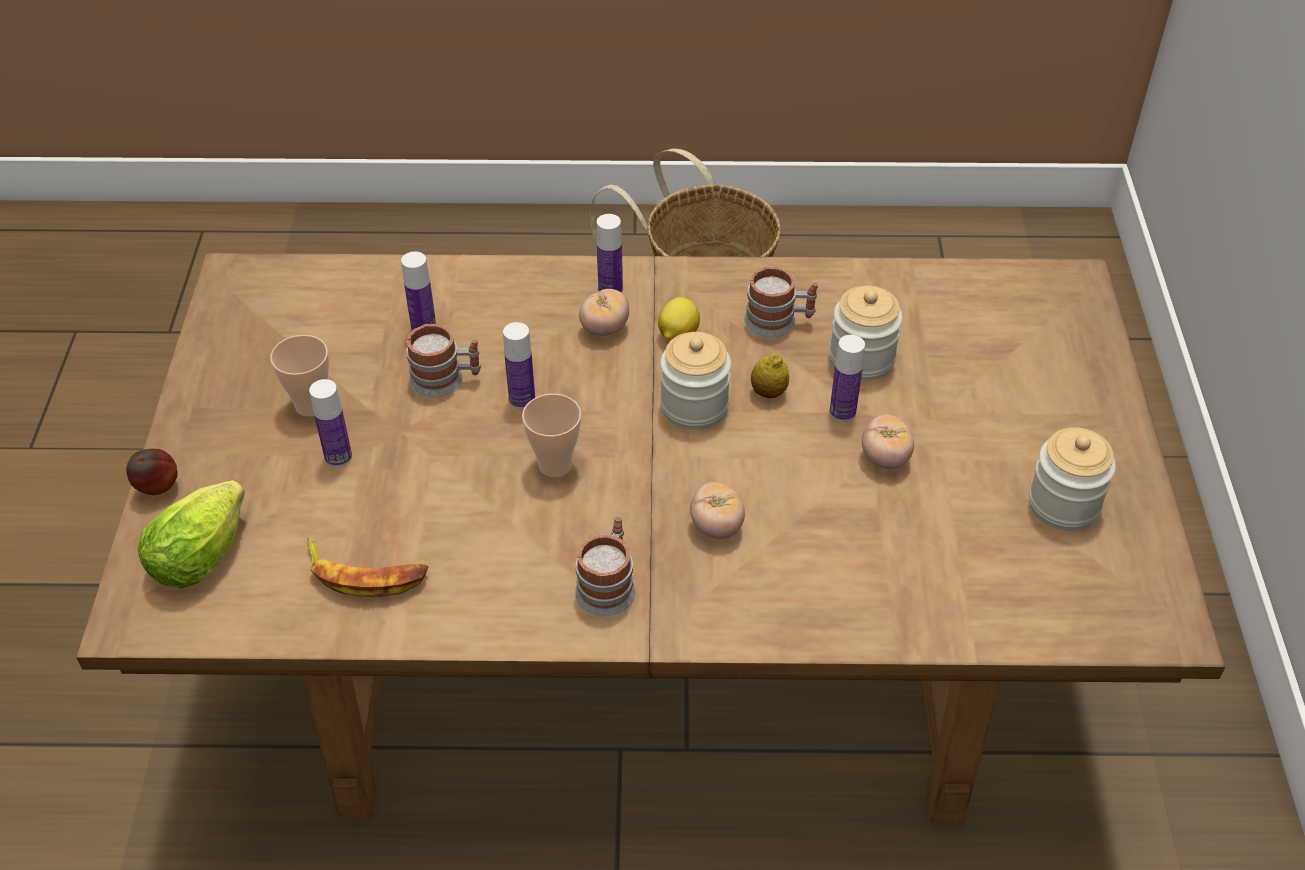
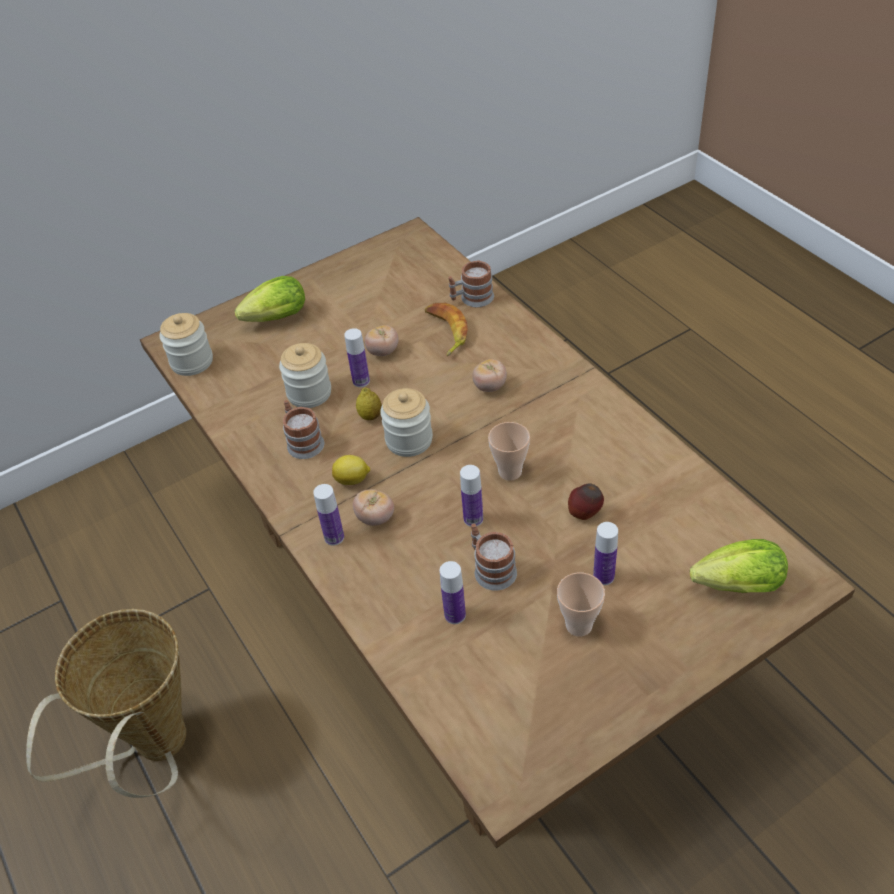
camera: 120 degrees left, 0 degrees up
apple [126,449,178,495] -> apple moved to [568,483,604,520]
banana [307,537,428,597] -> banana moved to [425,303,467,356]
mug [575,516,635,617] -> mug moved to [448,260,494,307]
jar [1029,427,1116,531] -> jar moved to [160,313,213,376]
none -> lettuce [235,276,305,322]

